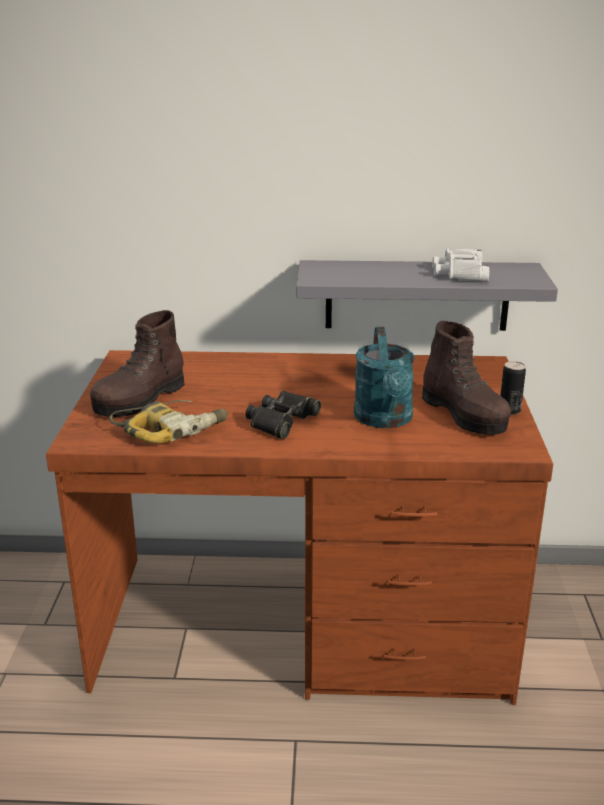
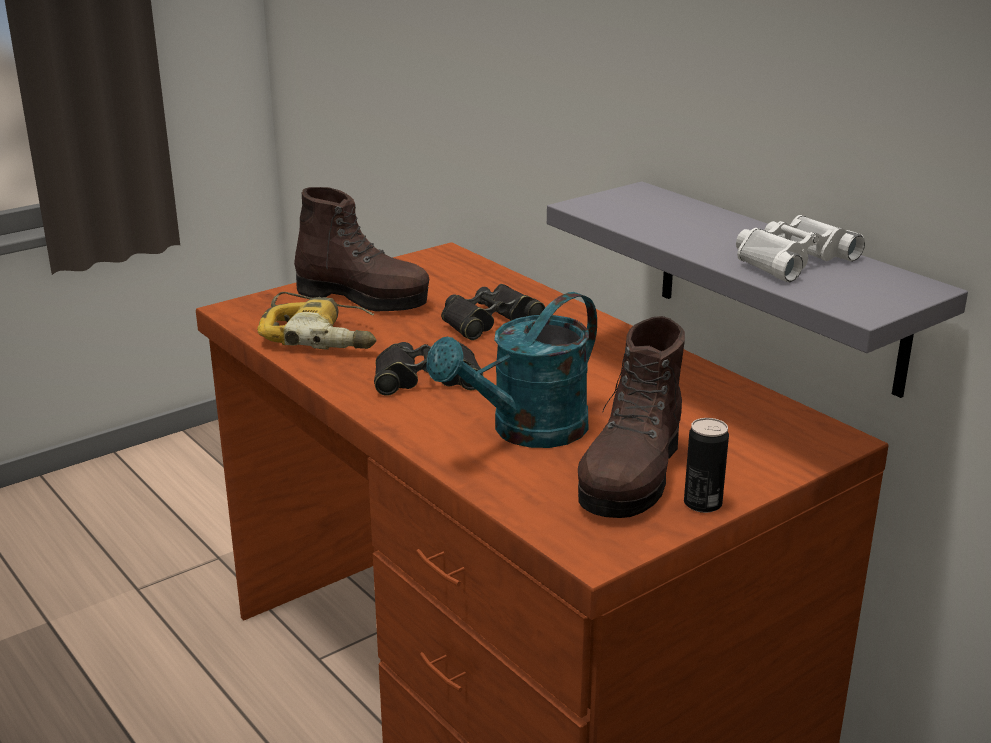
camera: 50 degrees right, 0 degrees up
brown boot [90,310,185,417] -> brown boot turned 150 degrees counterclockwise [294,187,429,311]
none -> black binoculars [441,284,545,340]

